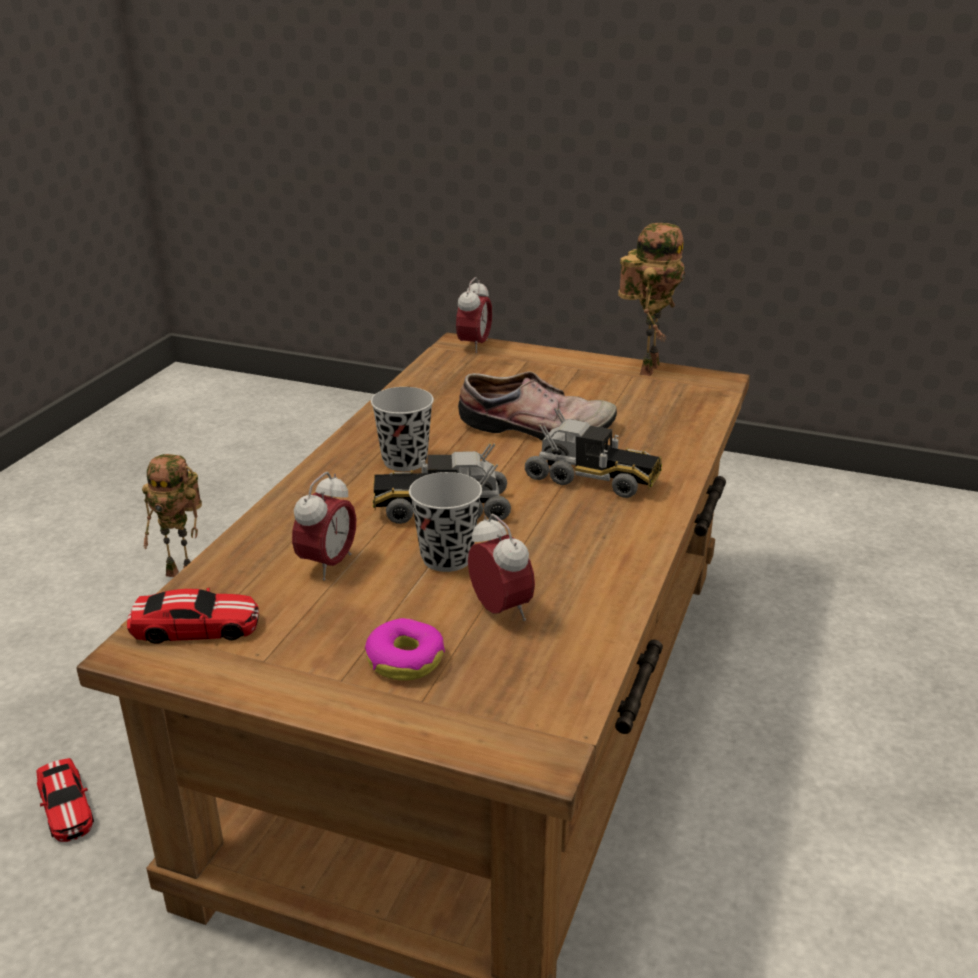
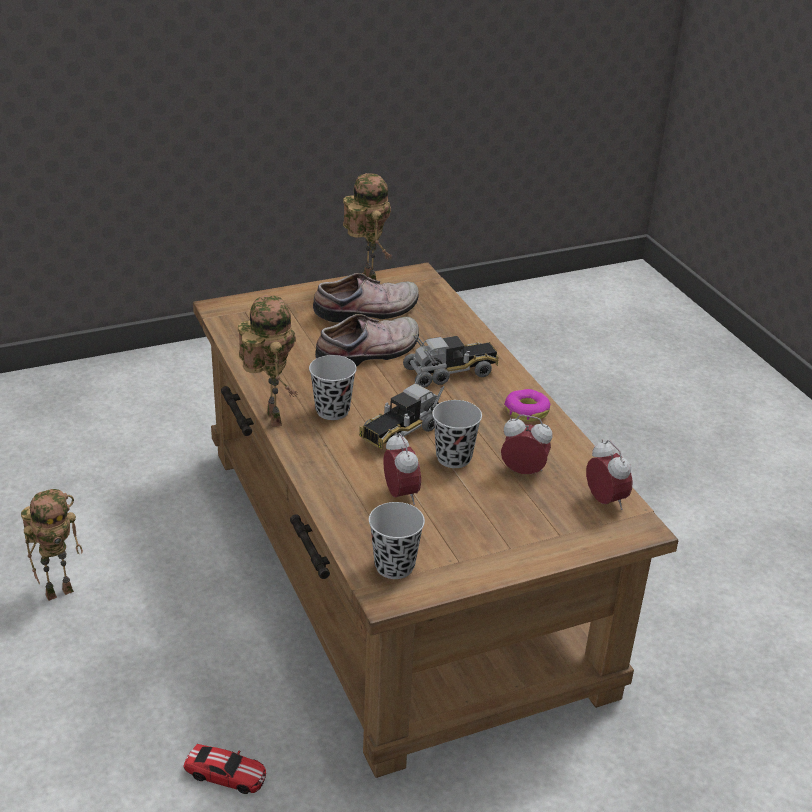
camera: 45 degrees left, 5 degrees up
toy car [127,588,259,644] -> black cup [369,502,425,579]
donut [365,618,445,681] -> donut moved to [504,389,550,422]
alarm clock [456,277,492,353] -> alarm clock moved to [586,440,632,510]
none -> toy robot [238,295,298,427]
none -> shoe [313,273,419,323]

